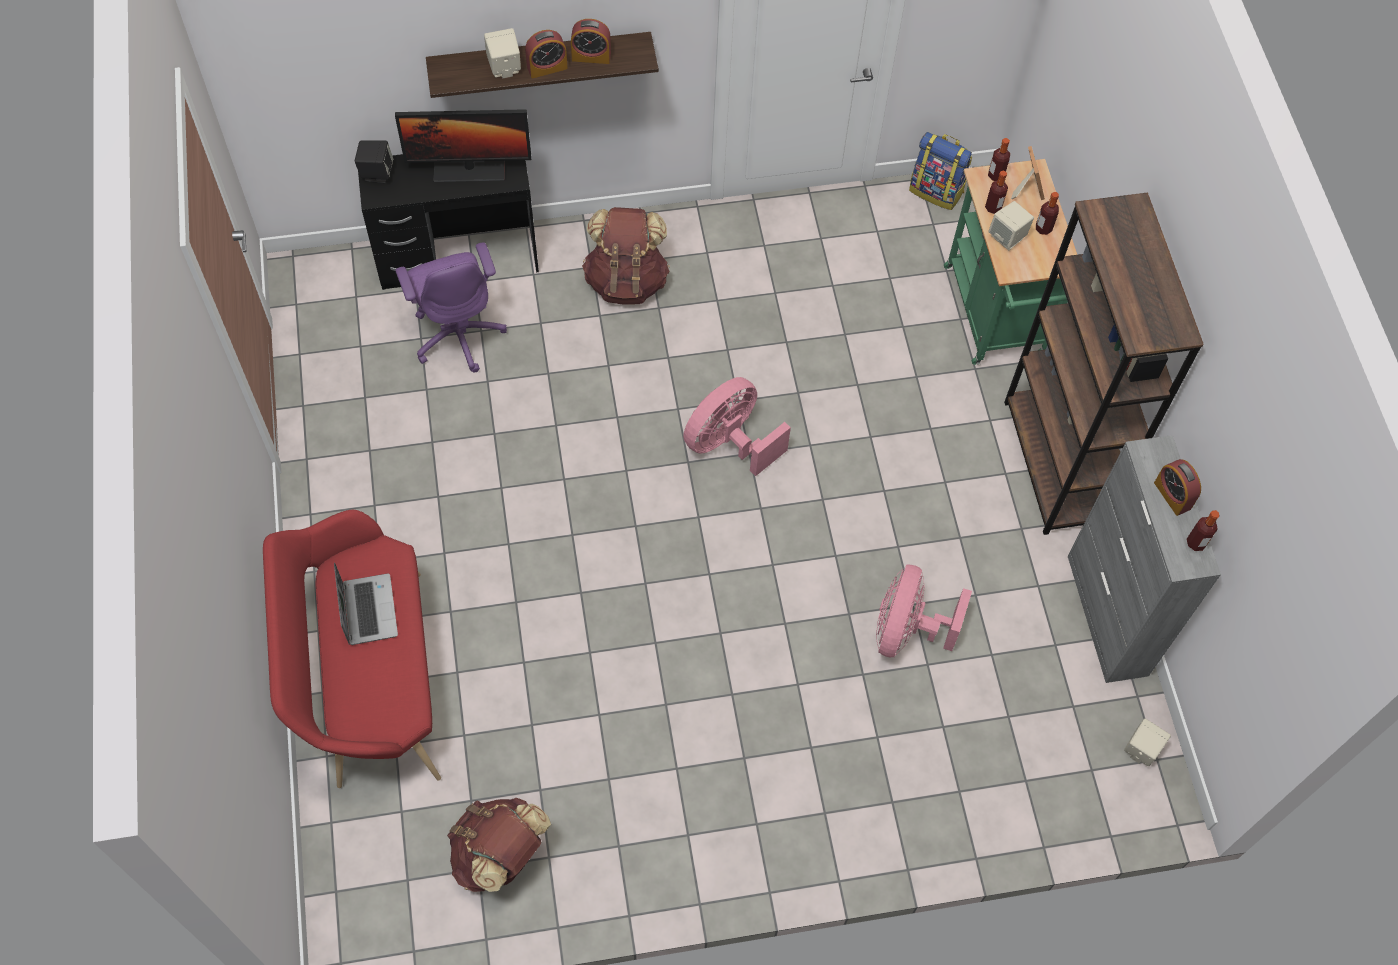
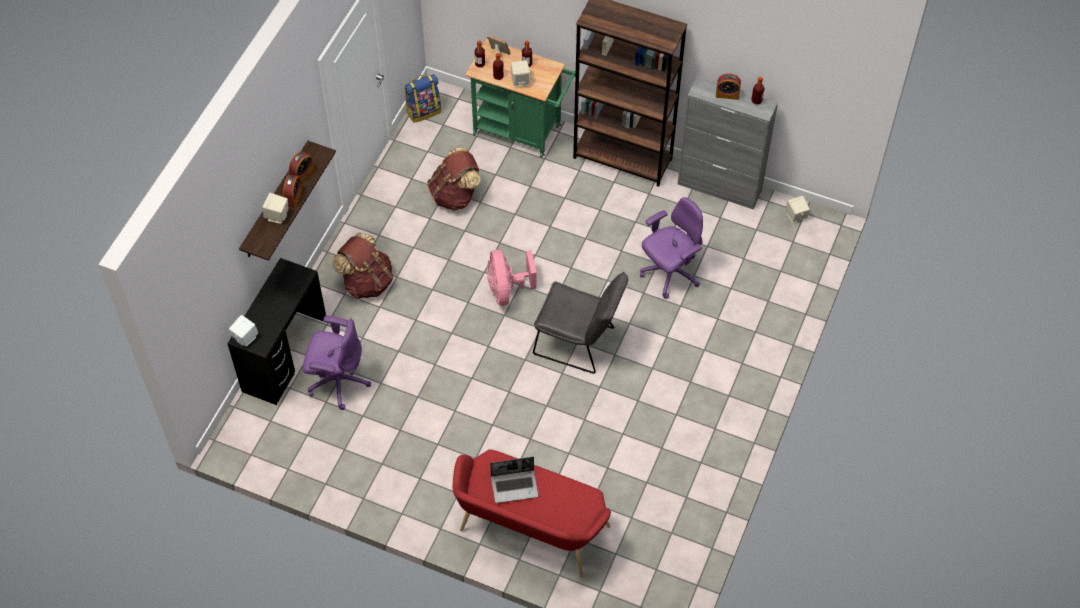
camera: 55 degrees left, 5 degrees down
laptop [334,563,398,645] -> laptop turned 150 degrees clockwise [490,457,539,503]
black speaker [355,140,393,183] -> white speaker [229,315,258,346]
monitor [395,109,531,182] -> none
brown backpack [447,798,551,892] -> brown backpack moved to [427,148,481,211]
pink fan [876,564,972,657] -> purple office chair [640,197,703,299]
none -> grey chair [533,272,628,373]

